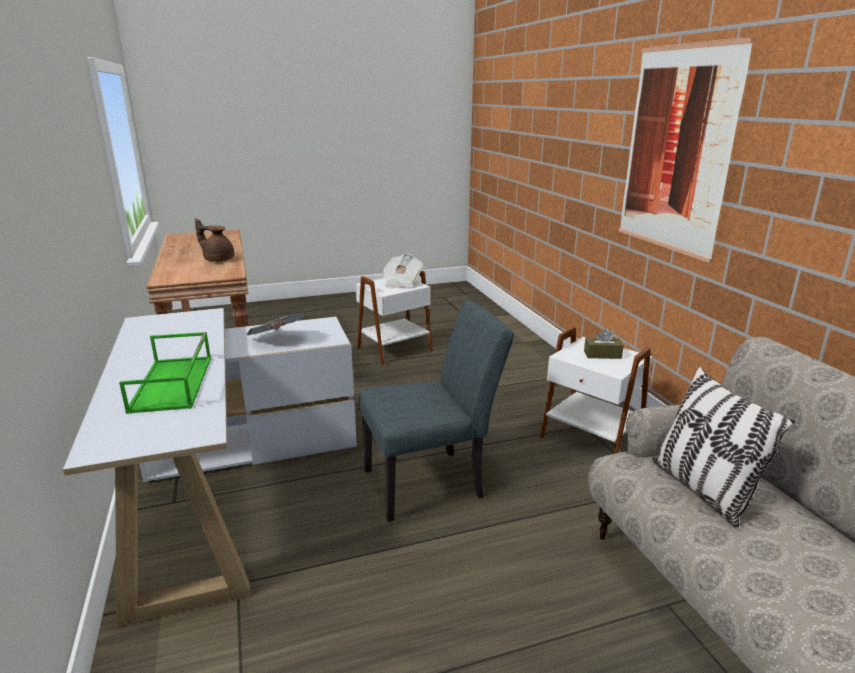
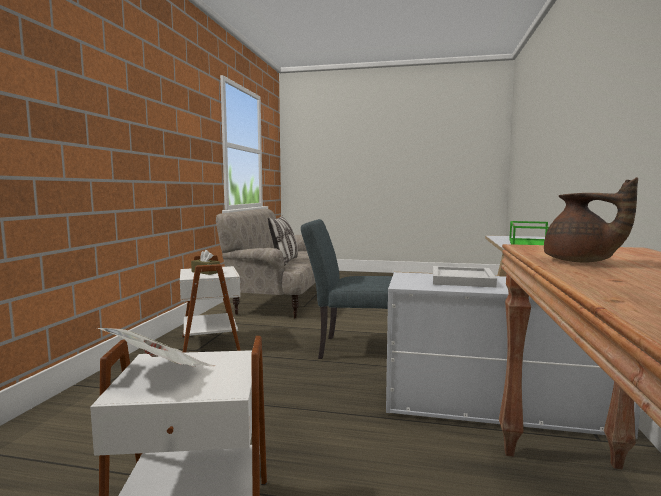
camera: 150 degrees left, 15 degrees down
newspaper [246,313,304,336] -> white tray [433,266,497,288]
picture [619,37,755,263] -> none

